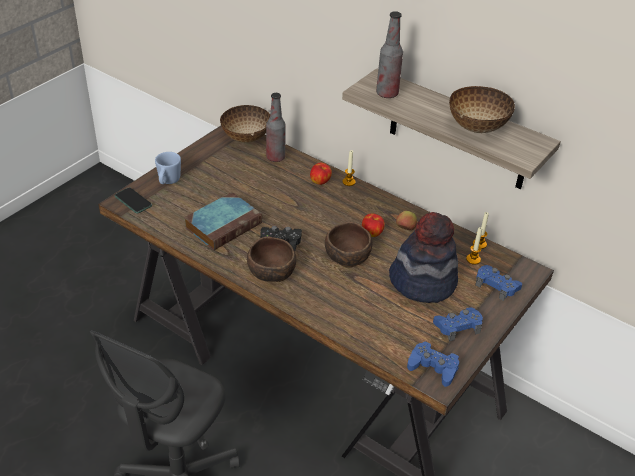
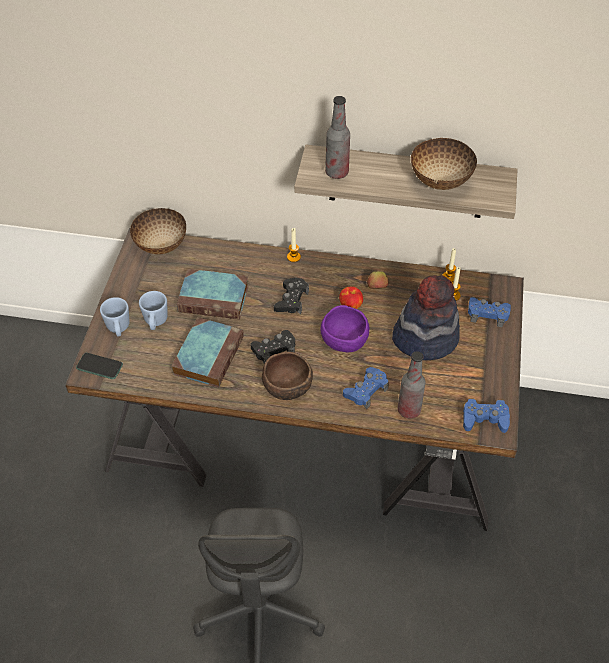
camera: 25 degrees left, 10 degrees up
bottle [266,93,285,162] -> bottle moved to [398,351,426,419]
apple [310,163,332,185] -> none
brown bowl [325,222,372,268] -> purple bowl [320,305,370,353]
blue game controller [433,307,483,342] -> blue game controller moved to [343,367,389,409]
none -> blue mug [139,291,168,330]
none -> book [177,269,249,319]
none -> black game controller [274,278,309,314]

